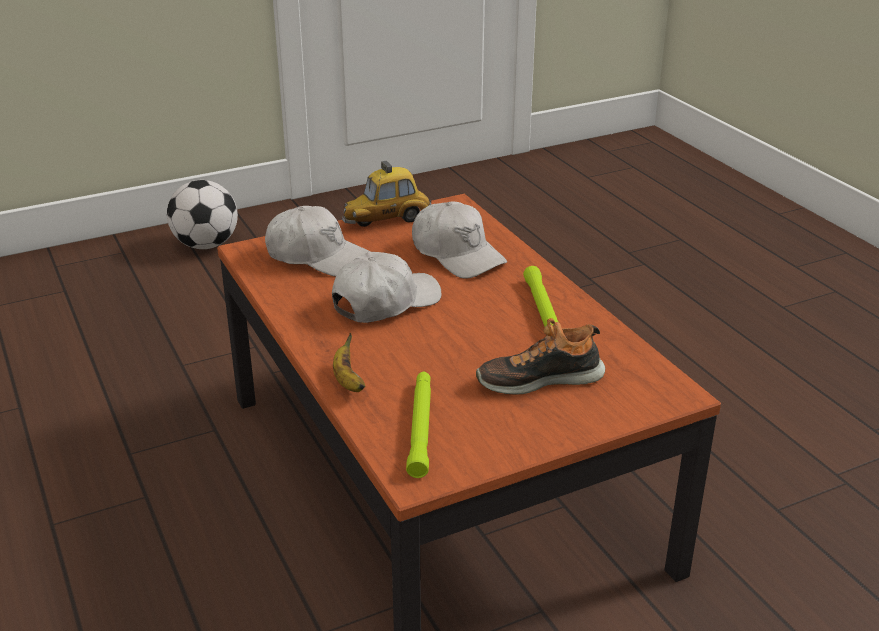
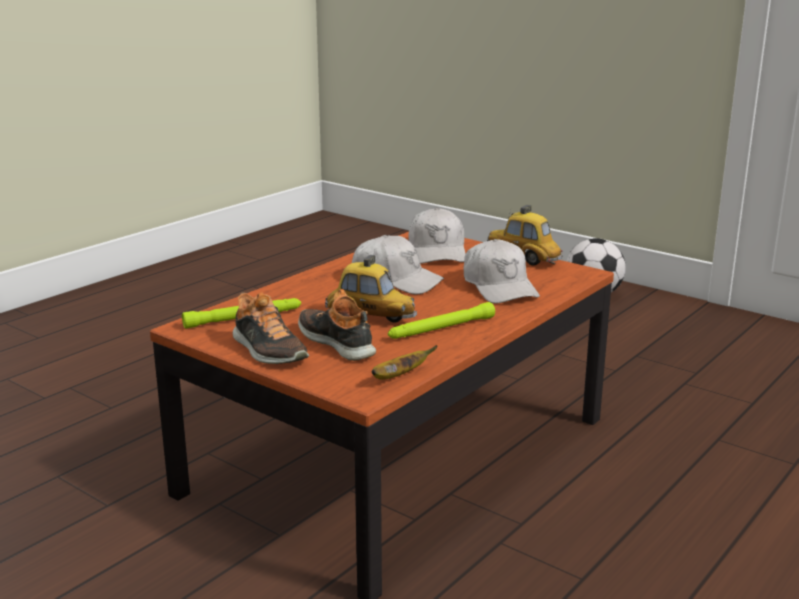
camera: 65 degrees right, 10 degrees down
banana [333,333,365,392] -> banana moved to [371,345,438,380]
white cap [412,201,507,279] -> white cap turned 45 degrees counterclockwise [464,239,540,304]
none -> shoe [232,292,309,364]
none -> toy car [325,255,417,323]

